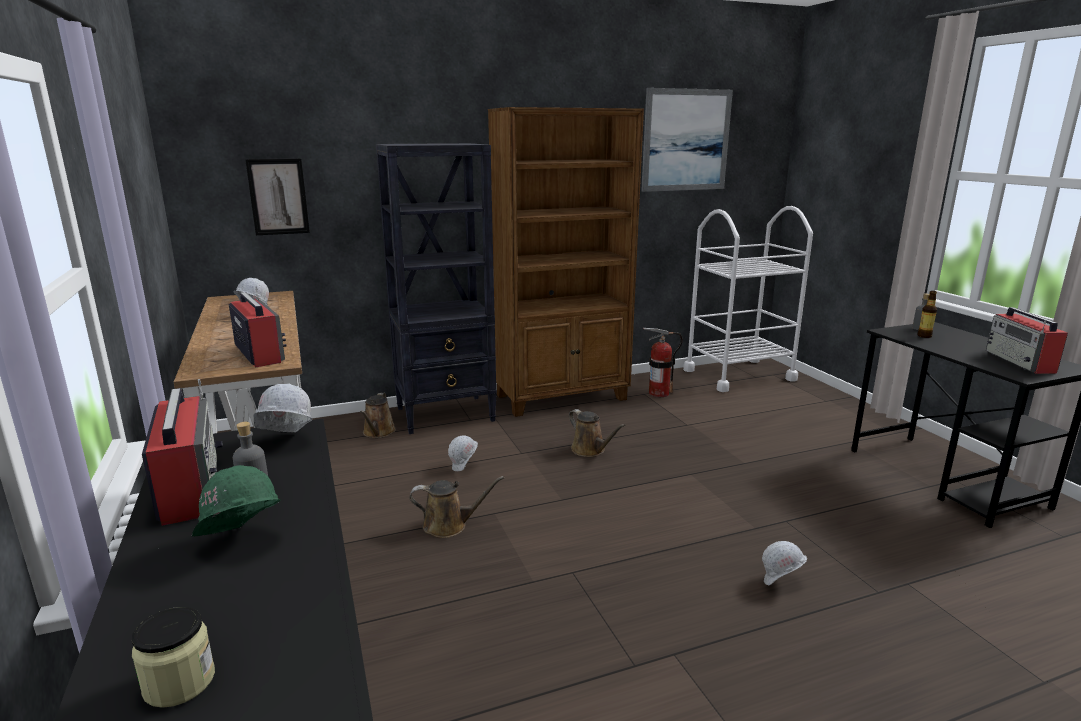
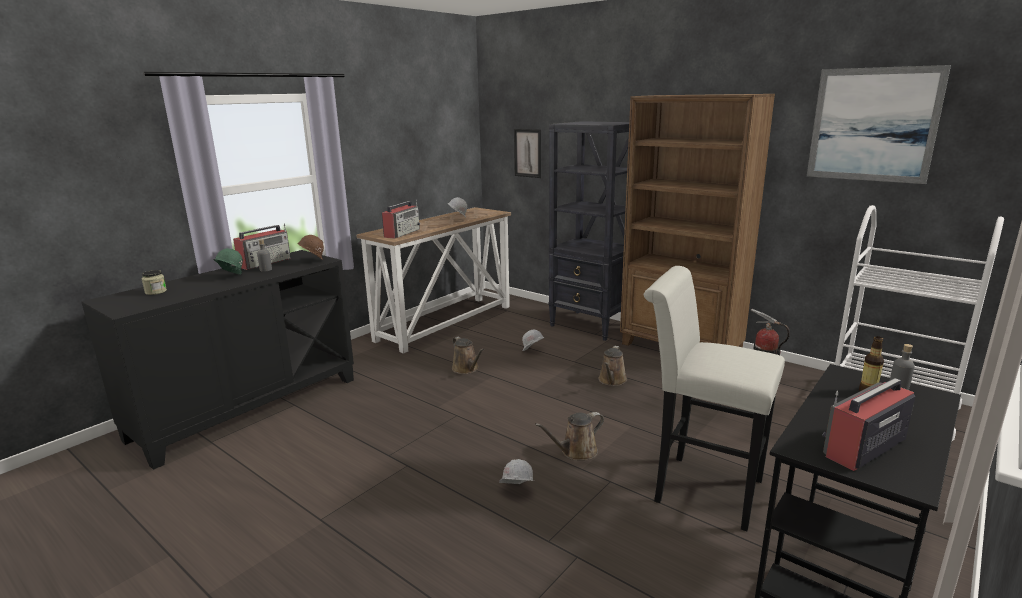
camera: 60 degrees right, 0 degrees up
white hard hat [253,383,312,432] -> brown hard hat [297,235,324,260]
brown watering can [360,393,396,438] -> brown watering can moved to [535,412,604,460]
none -> white stool [644,266,785,531]

